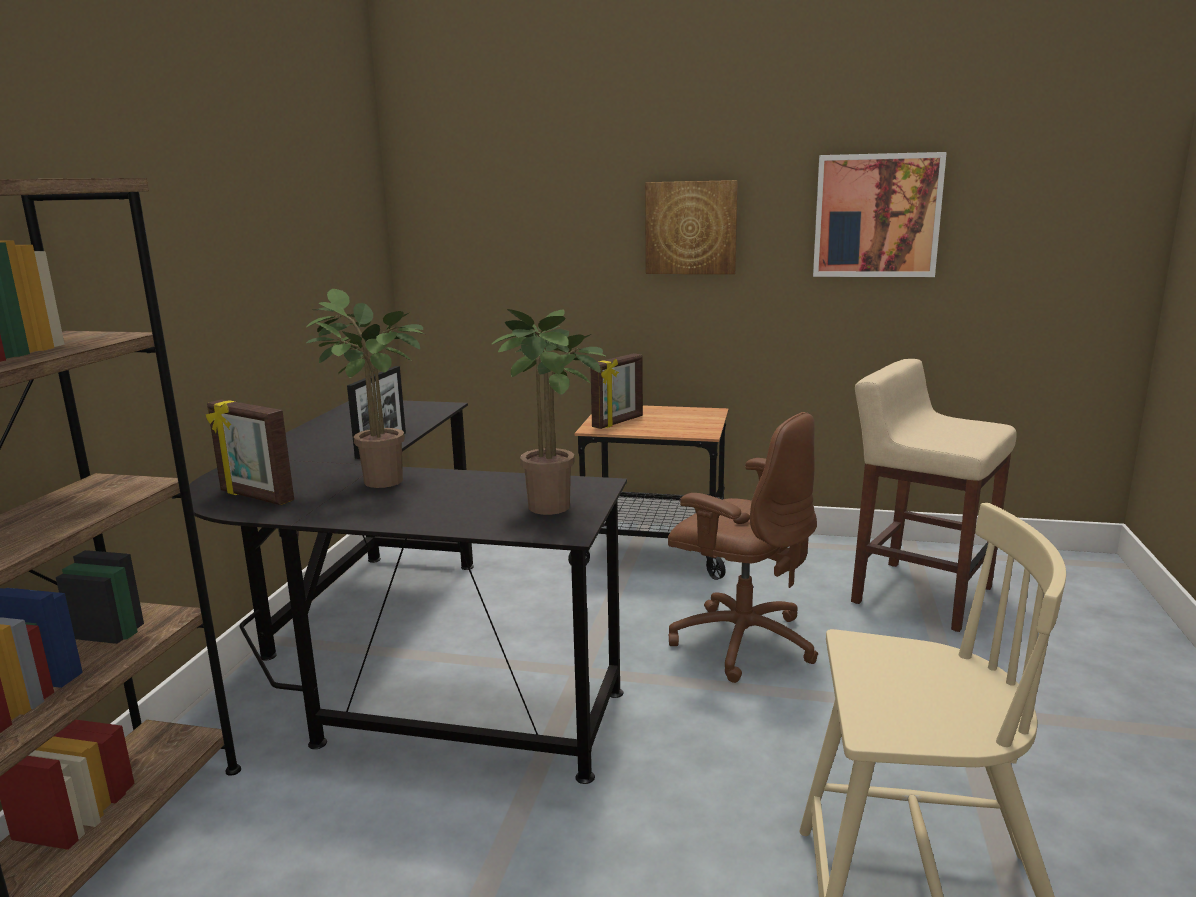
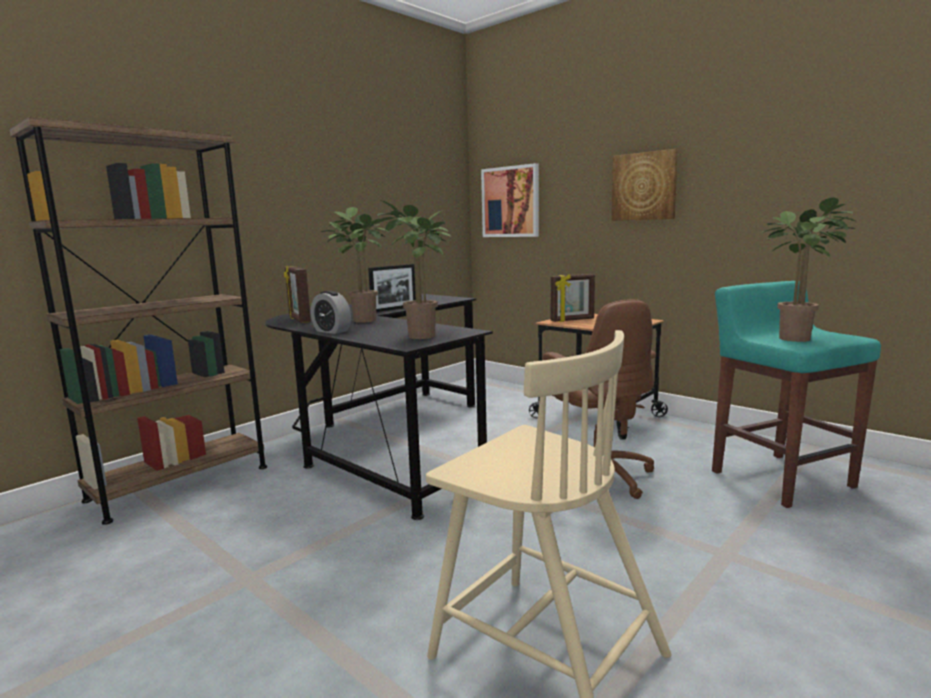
camera: 30 degrees right, 5 degrees down
picture [813,152,947,277] -> picture moved to [481,163,539,237]
beige stool [851,359,1017,632] -> turquoise stool [712,281,881,508]
none -> alarm clock [311,290,351,334]
none -> potted plant [761,197,857,342]

